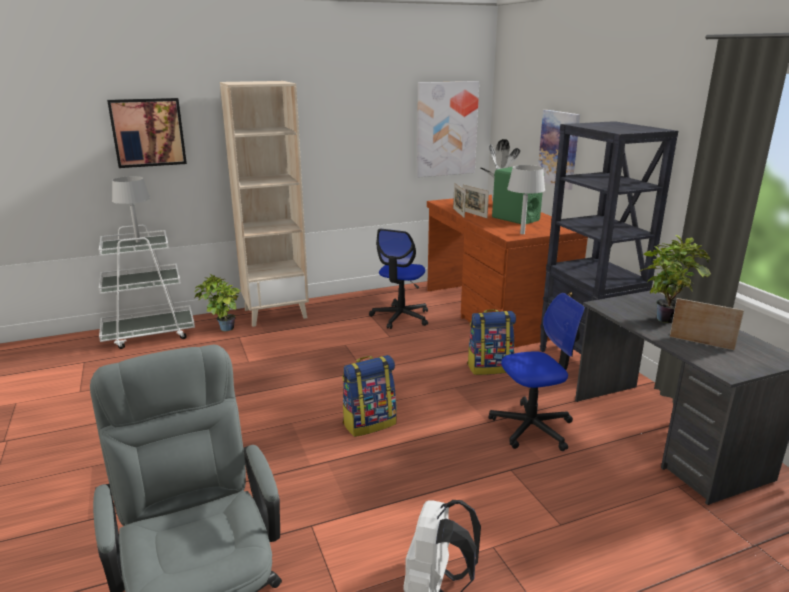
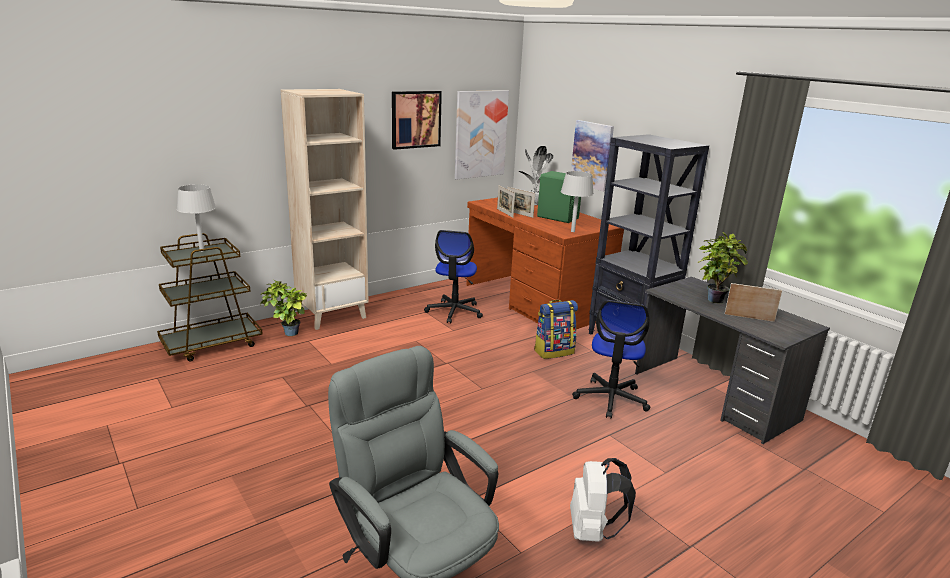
camera: 15 degrees left, 0 degrees up
white cart [99,225,195,349] -> brown cart [157,233,263,362]
picture [107,98,187,168] -> picture moved to [392,91,442,150]
backpack [342,355,397,437] -> none
office chair [488,293,585,451] -> office chair turned 135 degrees clockwise [572,300,651,418]

